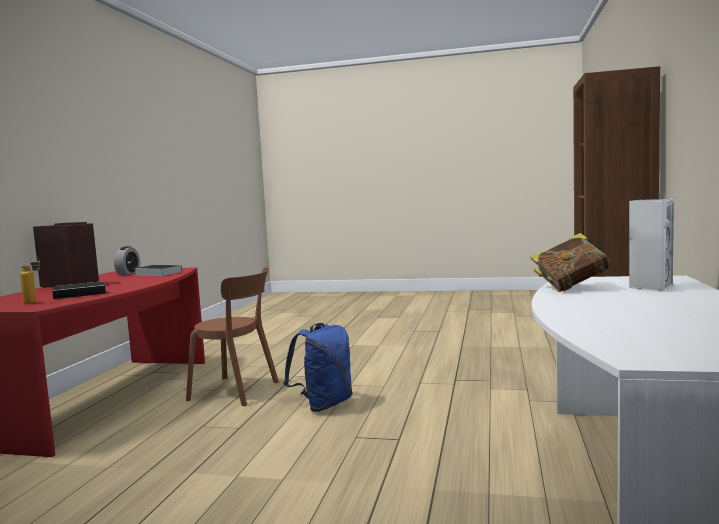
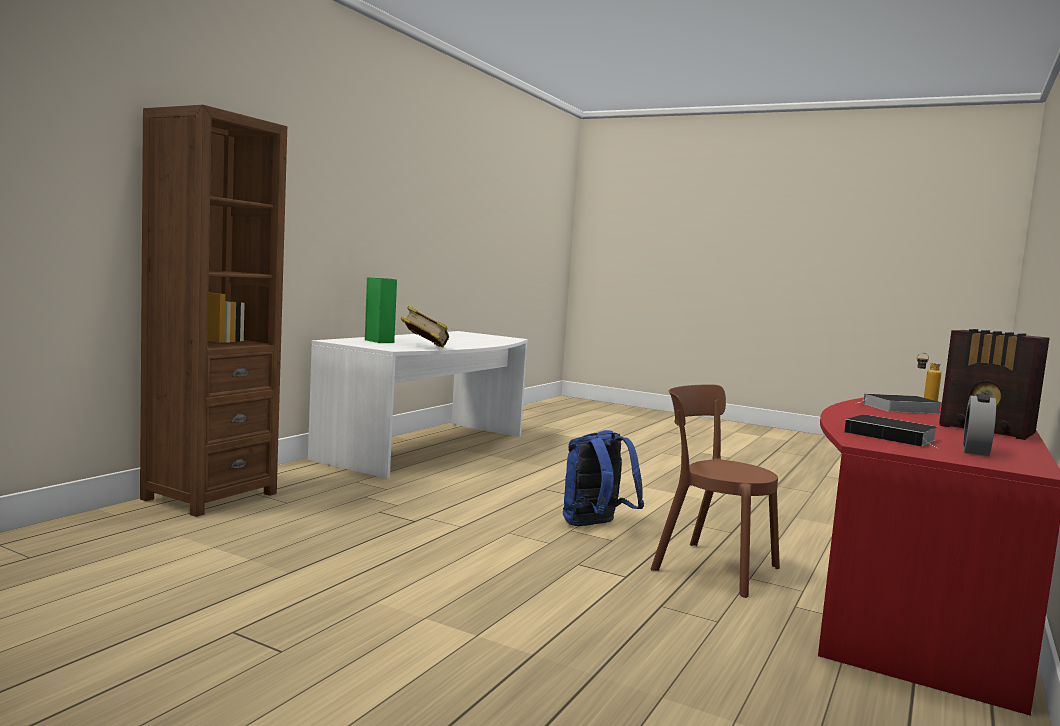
camera: 165 degrees left, 0 degrees up
white speaker [629,199,674,291] -> green speaker [365,277,397,343]

